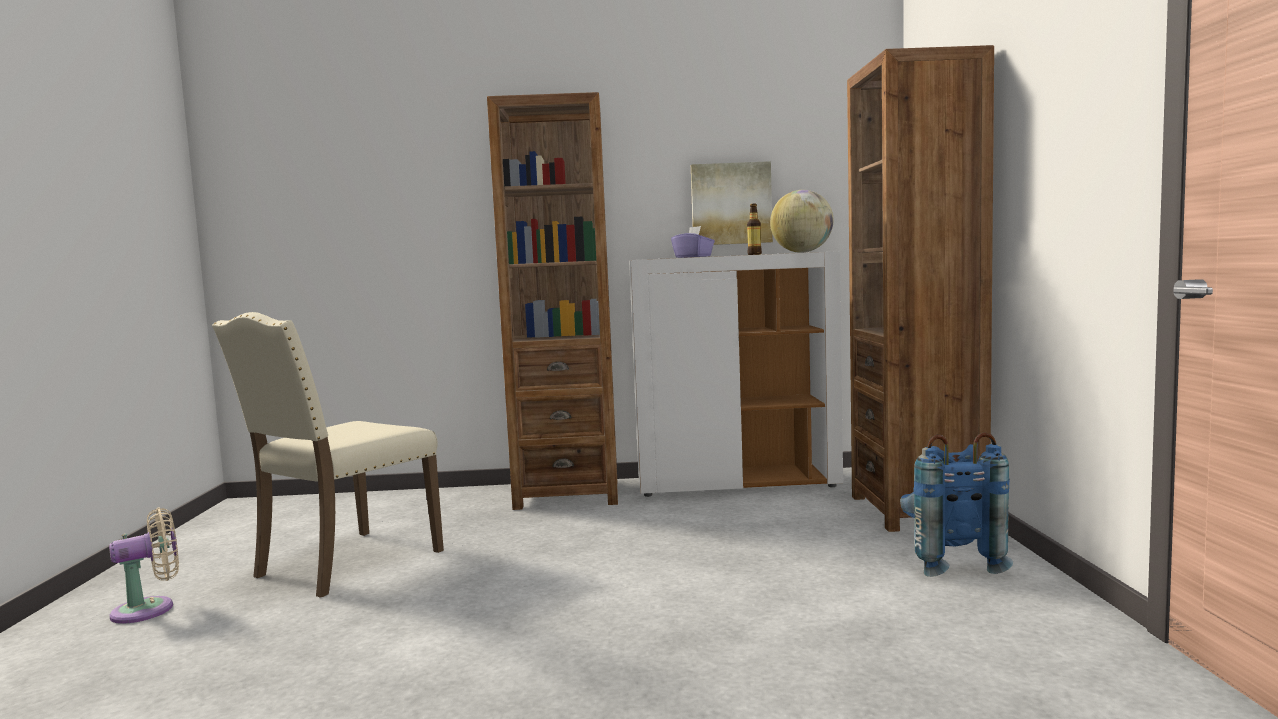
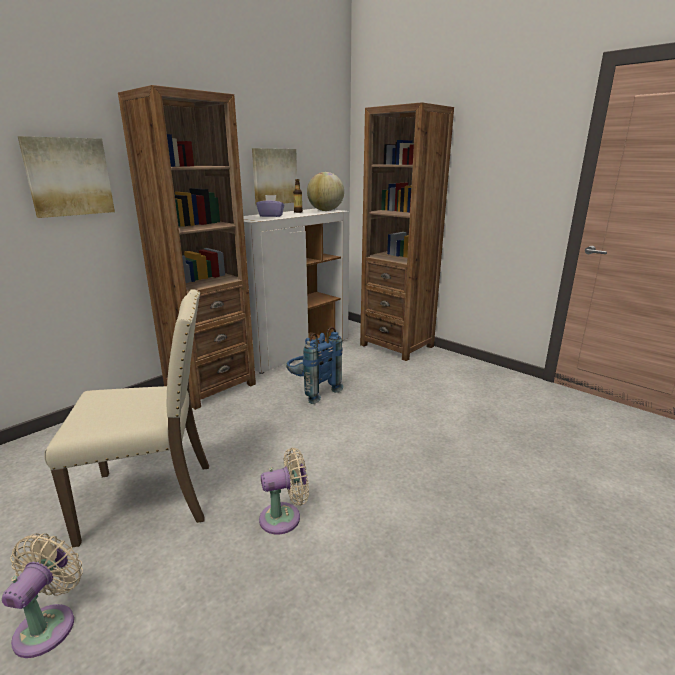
camera: 45 degrees left, 15 degrees up
beige chair [212,312,444,598] -> beige chair turned 90 degrees counterclockwise [44,289,209,547]
blue backpack [900,432,1013,577] -> blue backpack moved to [286,327,344,404]
none -> picture [17,136,115,218]
none -> beige fan [259,448,309,535]

